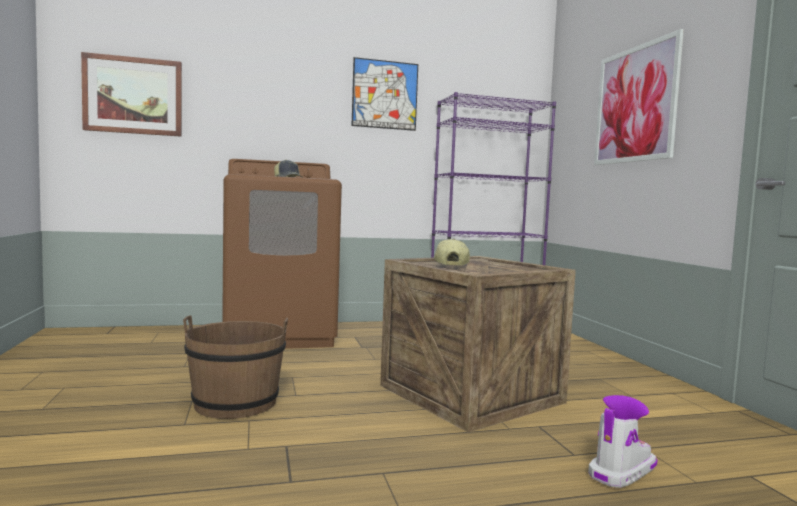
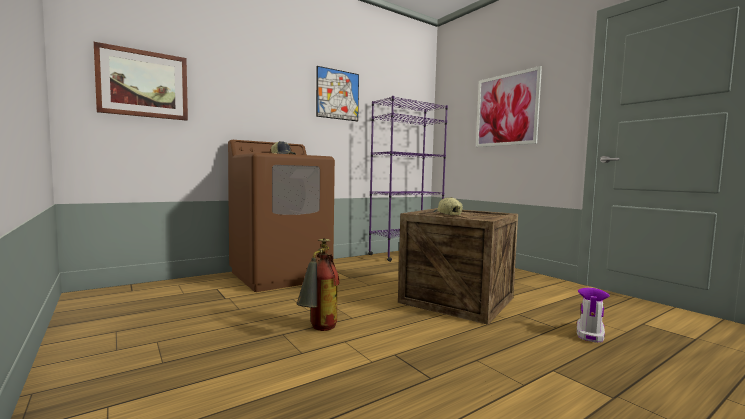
camera: 20 degrees left, 0 degrees up
brown bucket [183,315,288,419] -> fire extinguisher [297,238,340,331]

